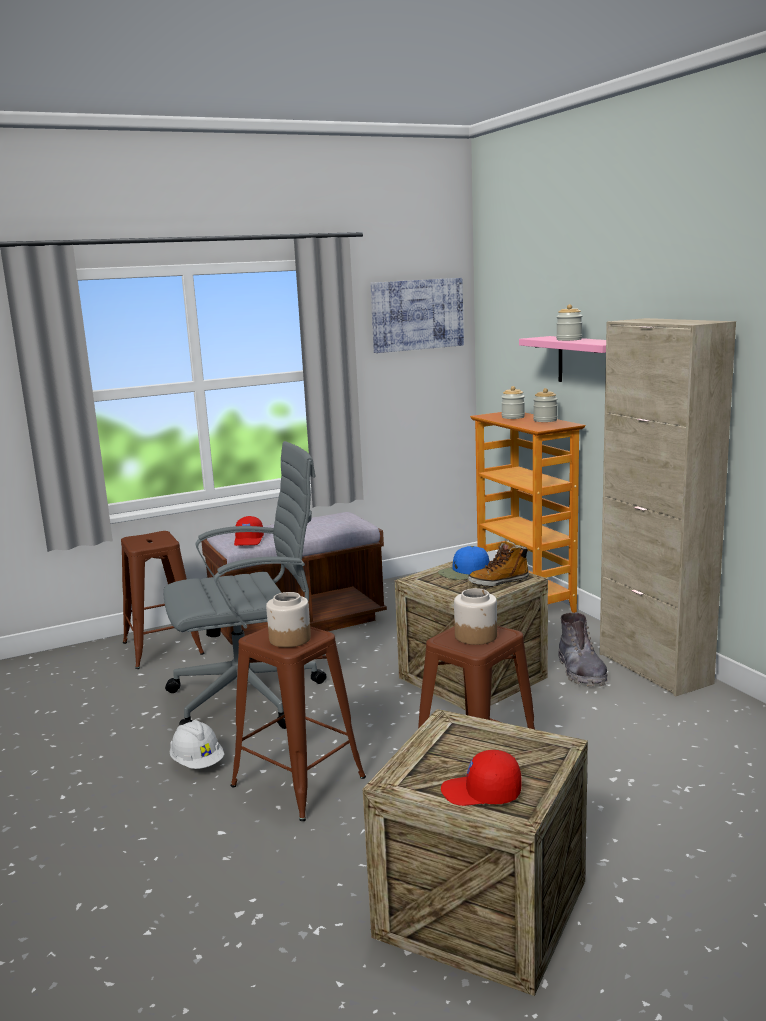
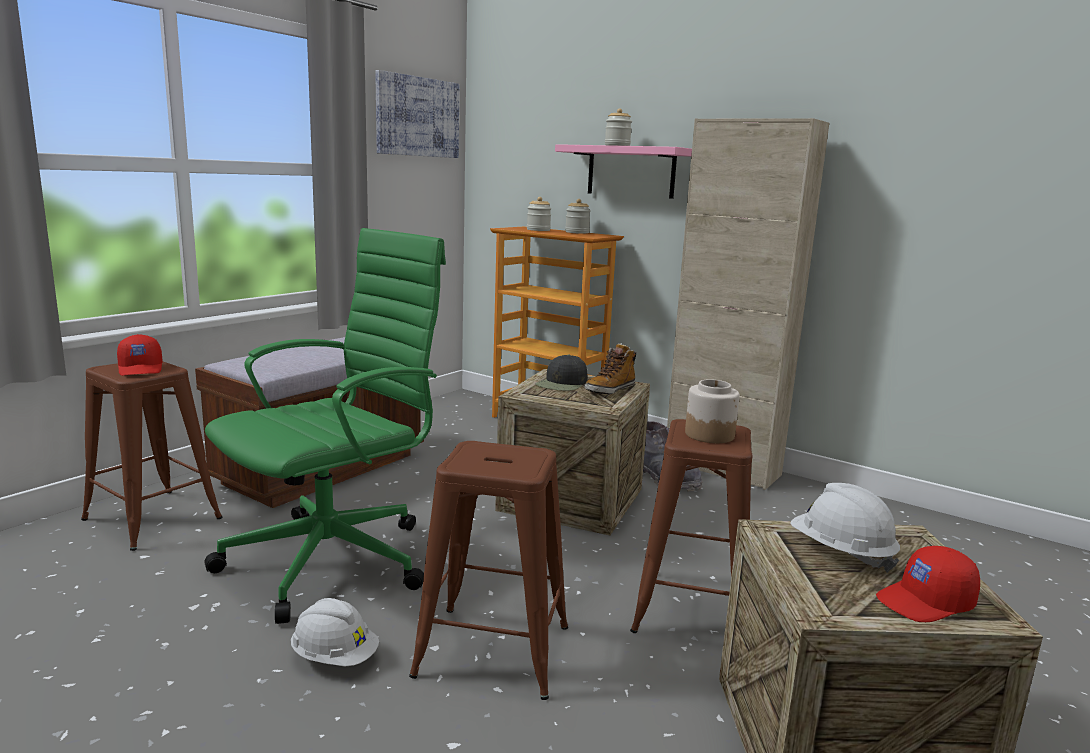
camera: 30 degrees left, 0 degrees up
grey office chair [163,441,326,729] -> green office chair [204,228,446,624]
red cap [234,516,264,546] -> red cap moved to [117,334,162,376]
jar [266,592,311,648] -> none
blue cap [438,546,489,580] -> black cap [536,355,588,391]
none -> white hard hat [790,483,900,573]

